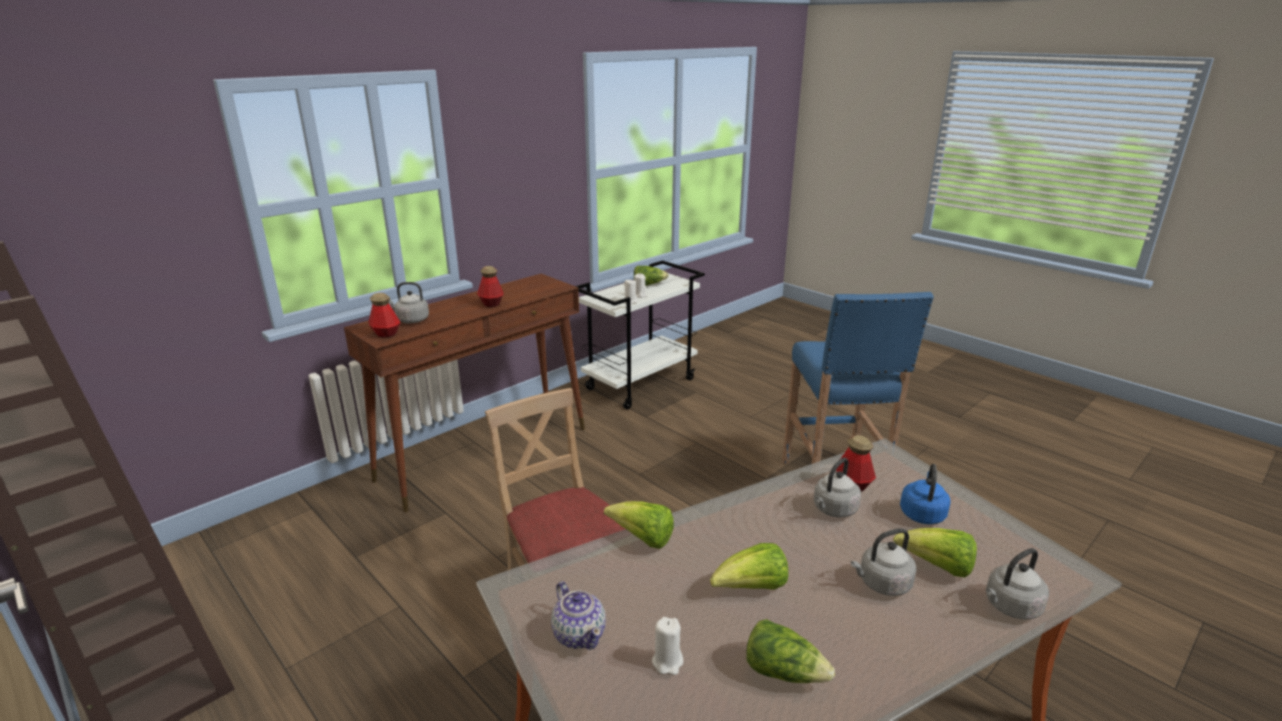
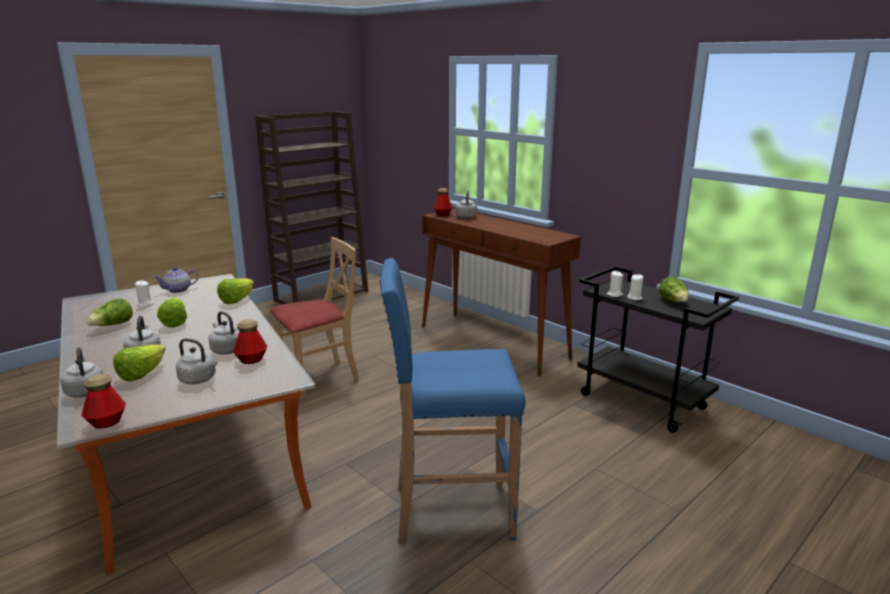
camera: 90 degrees right, 5 degrees down
bottle [477,266,504,307] -> bottle moved to [81,374,126,429]
white cart [576,260,705,410] -> black cart [577,266,739,433]
blue kettle [900,464,951,524] -> grey kettle [176,338,217,384]

